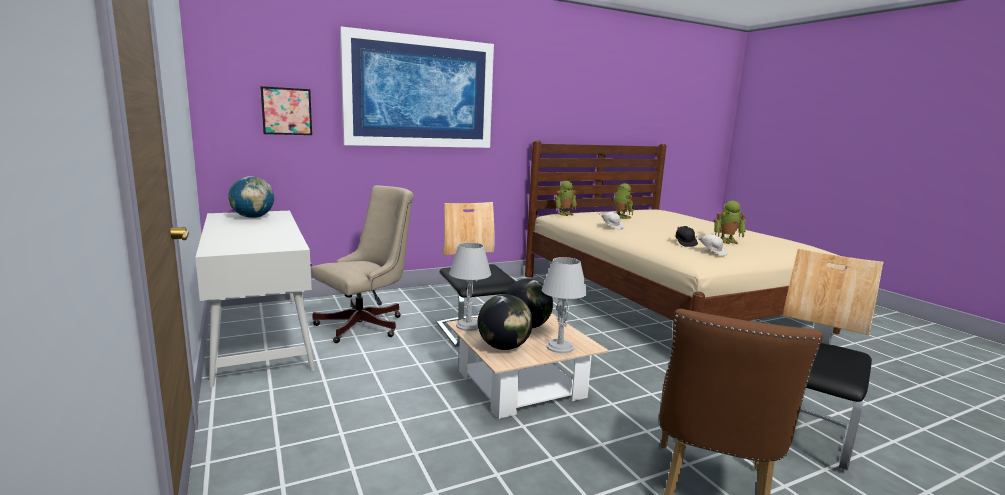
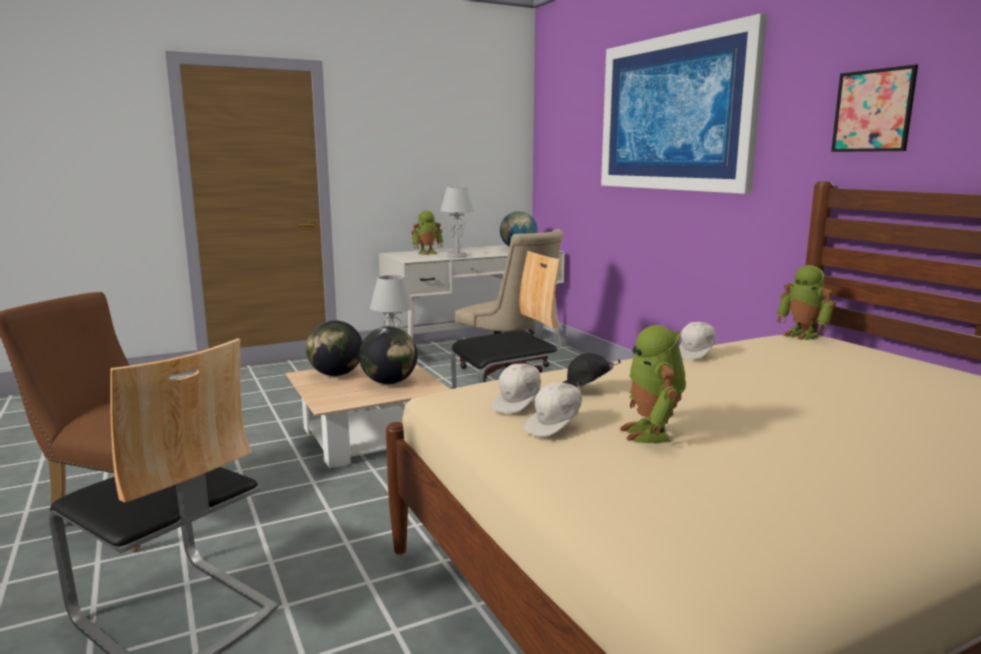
camera: 90 degrees right, 0 degrees up
picture [260,86,312,135] -> picture moved to [831,64,918,152]
grey table lamp [542,257,587,353] -> grey table lamp moved to [440,187,474,257]
toy robot [613,183,634,219] -> toy robot moved to [411,211,443,255]
none -> white cap [524,382,582,436]

